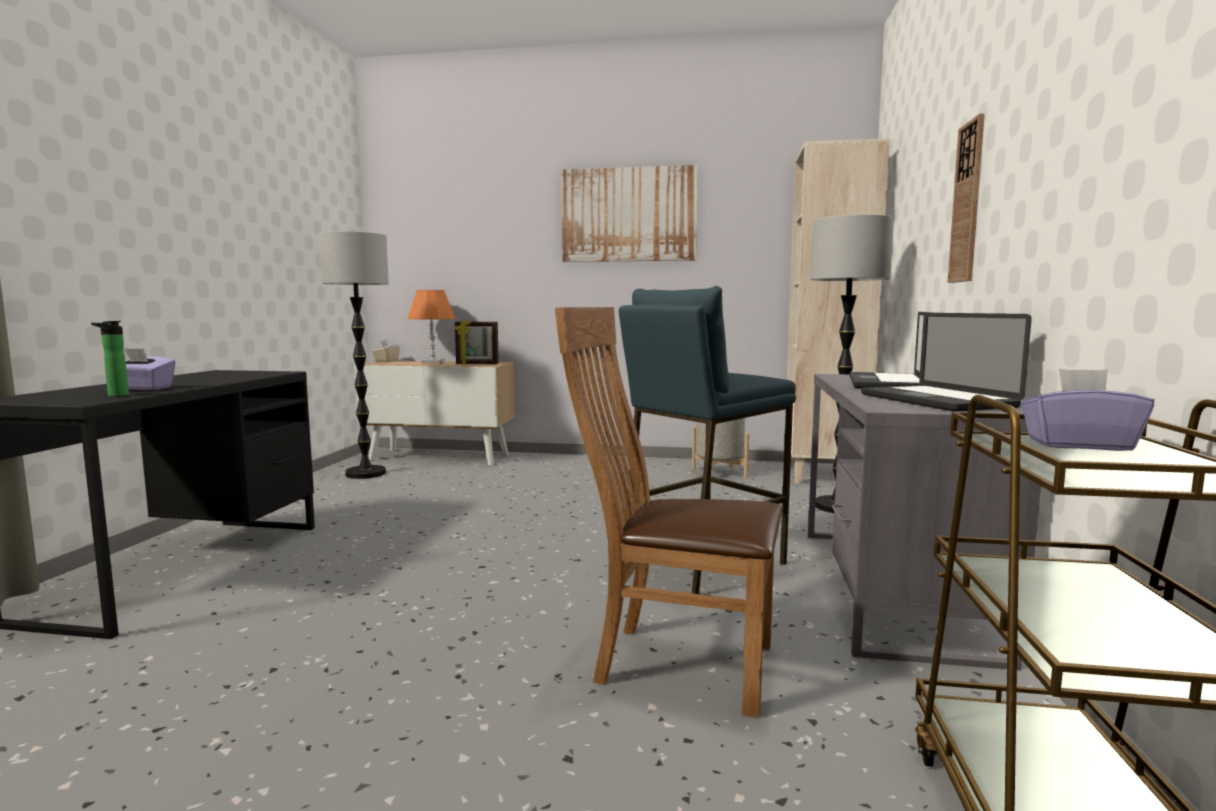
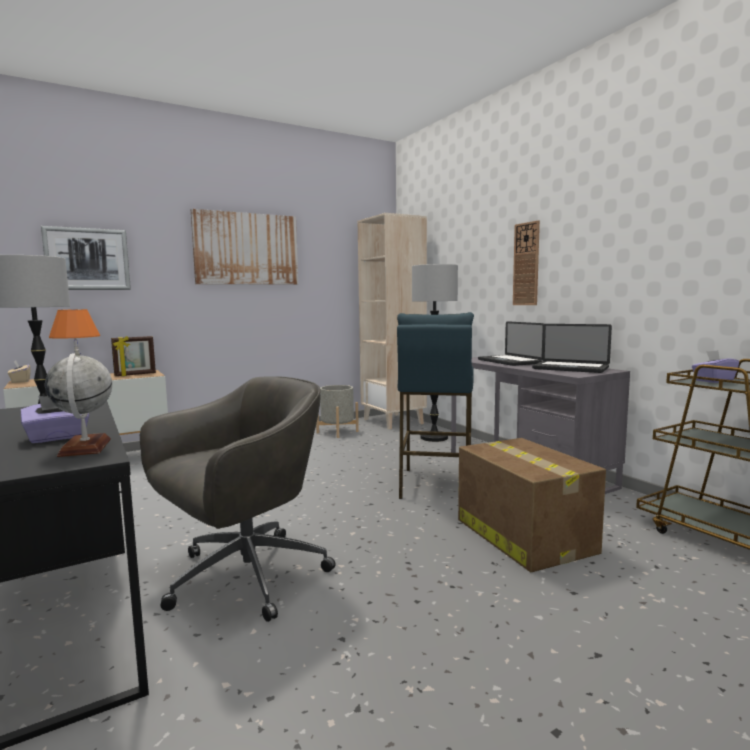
camera: 40 degrees left, 0 degrees up
bottle [91,321,129,397] -> globe [45,353,112,457]
brown chair [555,307,782,718] -> cardboard box [458,438,606,572]
none -> picture [41,226,131,290]
none -> grey office chair [140,376,336,622]

